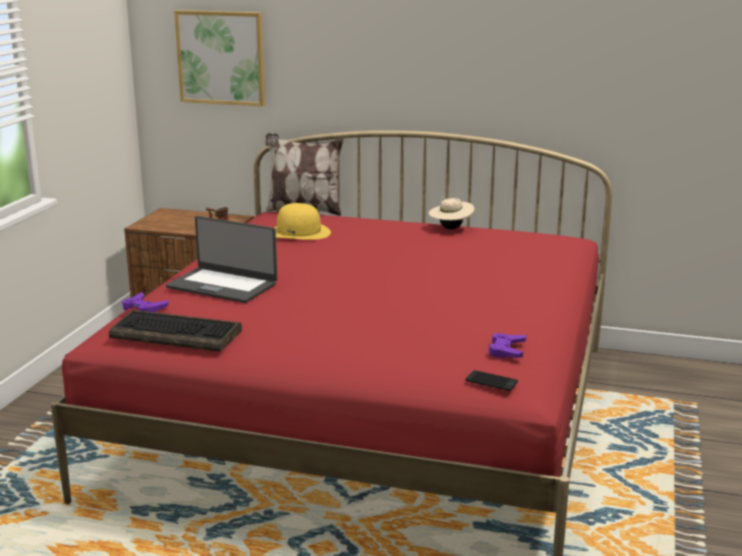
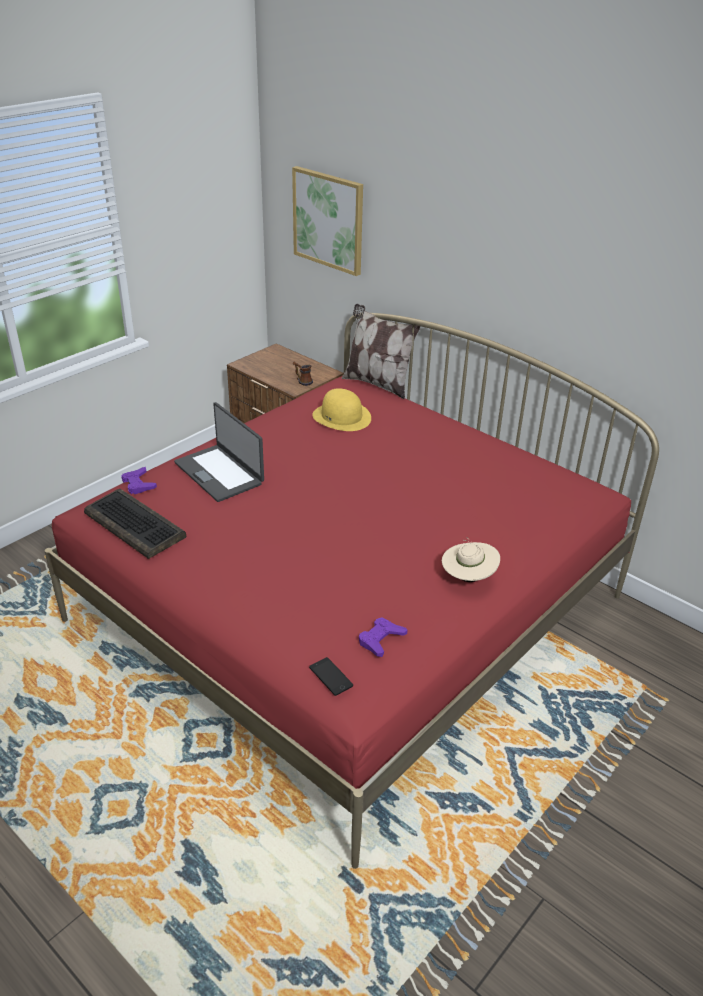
camera: 25 degrees right, 15 degrees up
beige hat [428,196,474,229] -> beige hat moved to [442,537,500,582]

